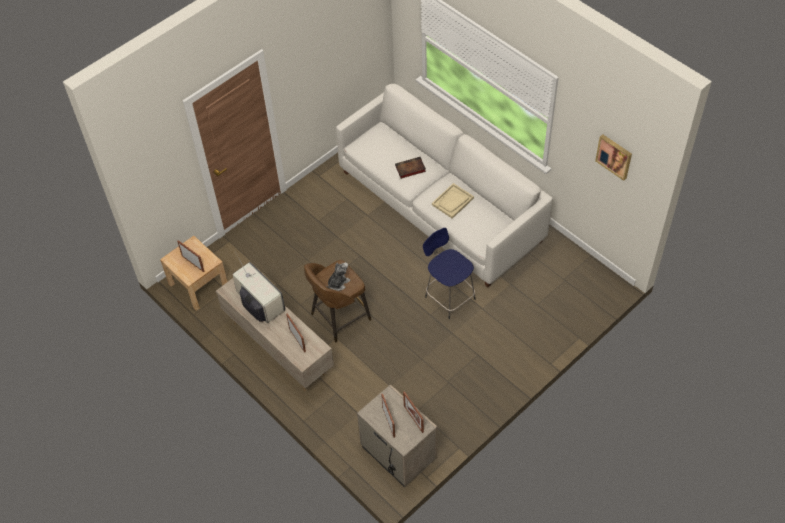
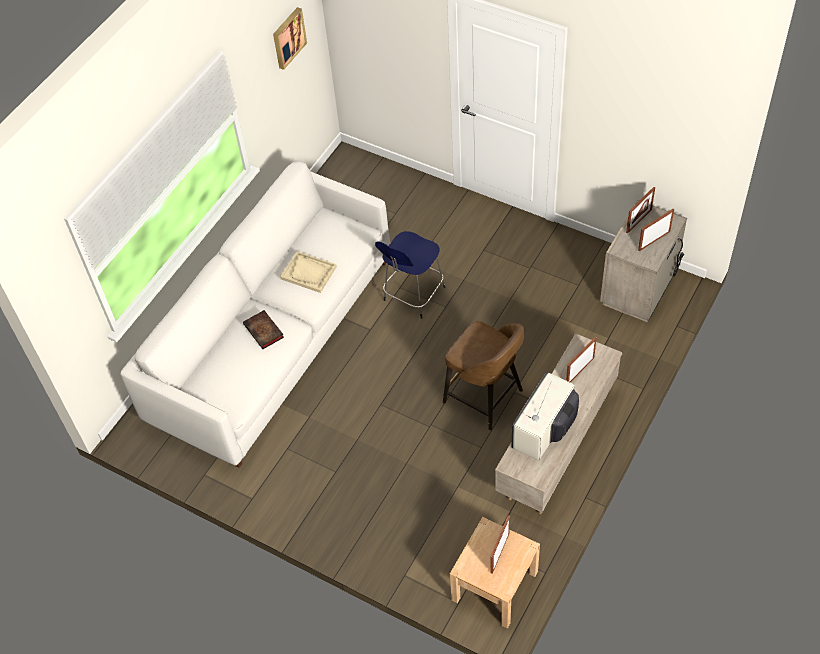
camera: 105 degrees left, 0 degrees up
plush toy [326,262,350,291] -> none

